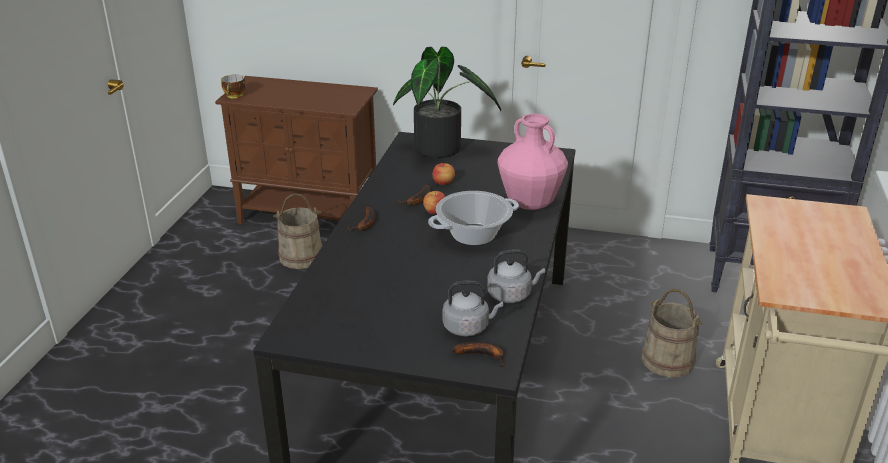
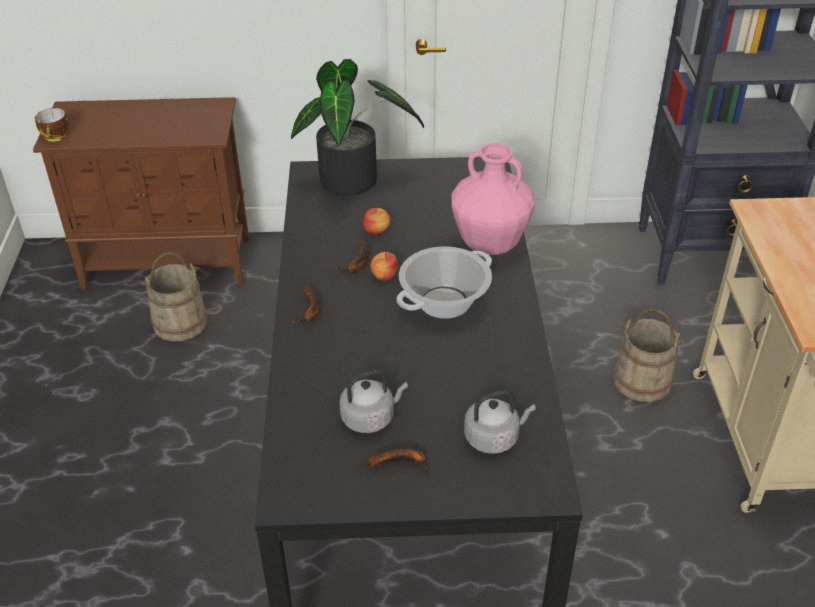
camera: 15 degrees left, 10 degrees up
banana [452,341,504,367] -> banana moved to [366,446,429,475]
grey kettle [487,250,545,303] -> grey kettle moved to [339,370,408,433]

